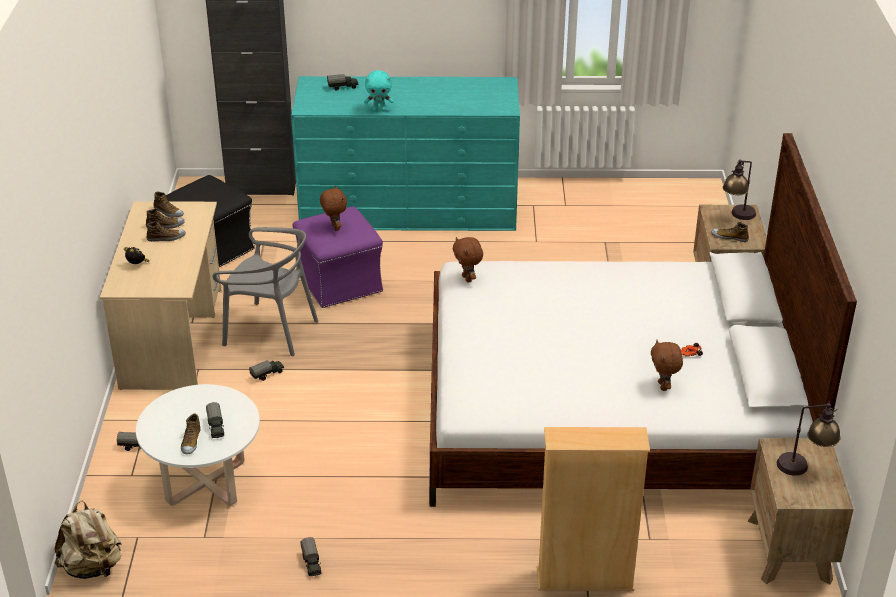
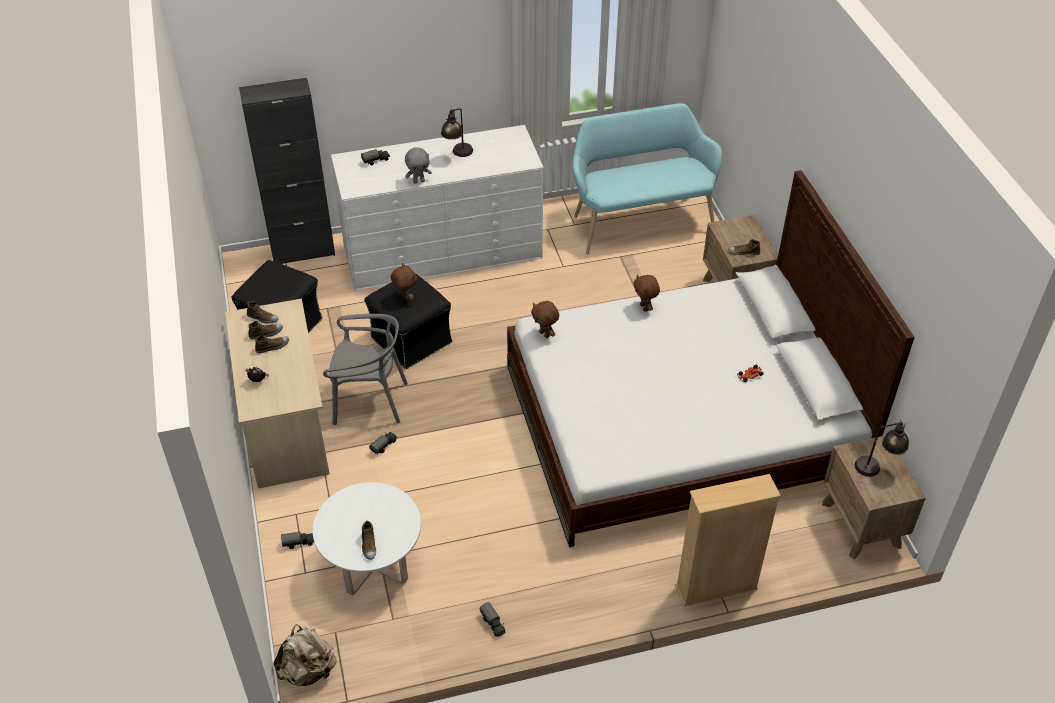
camera: 15 degrees left, 10 degrees up
toy truck [206,402,224,438] -> none
turquoise dresser [291,76,520,231] -> white dresser [331,125,543,291]
purple ottoman [292,206,383,308] -> black ottoman [365,272,452,369]
turquoise plush toy [364,70,394,111] -> grey plush toy [405,147,432,184]
brown plush toy [651,340,683,391] -> brown plush toy moved to [634,275,660,312]
table lamp [723,160,756,220] -> table lamp moved to [441,108,473,157]
none -> turquoise bench [573,103,722,254]

